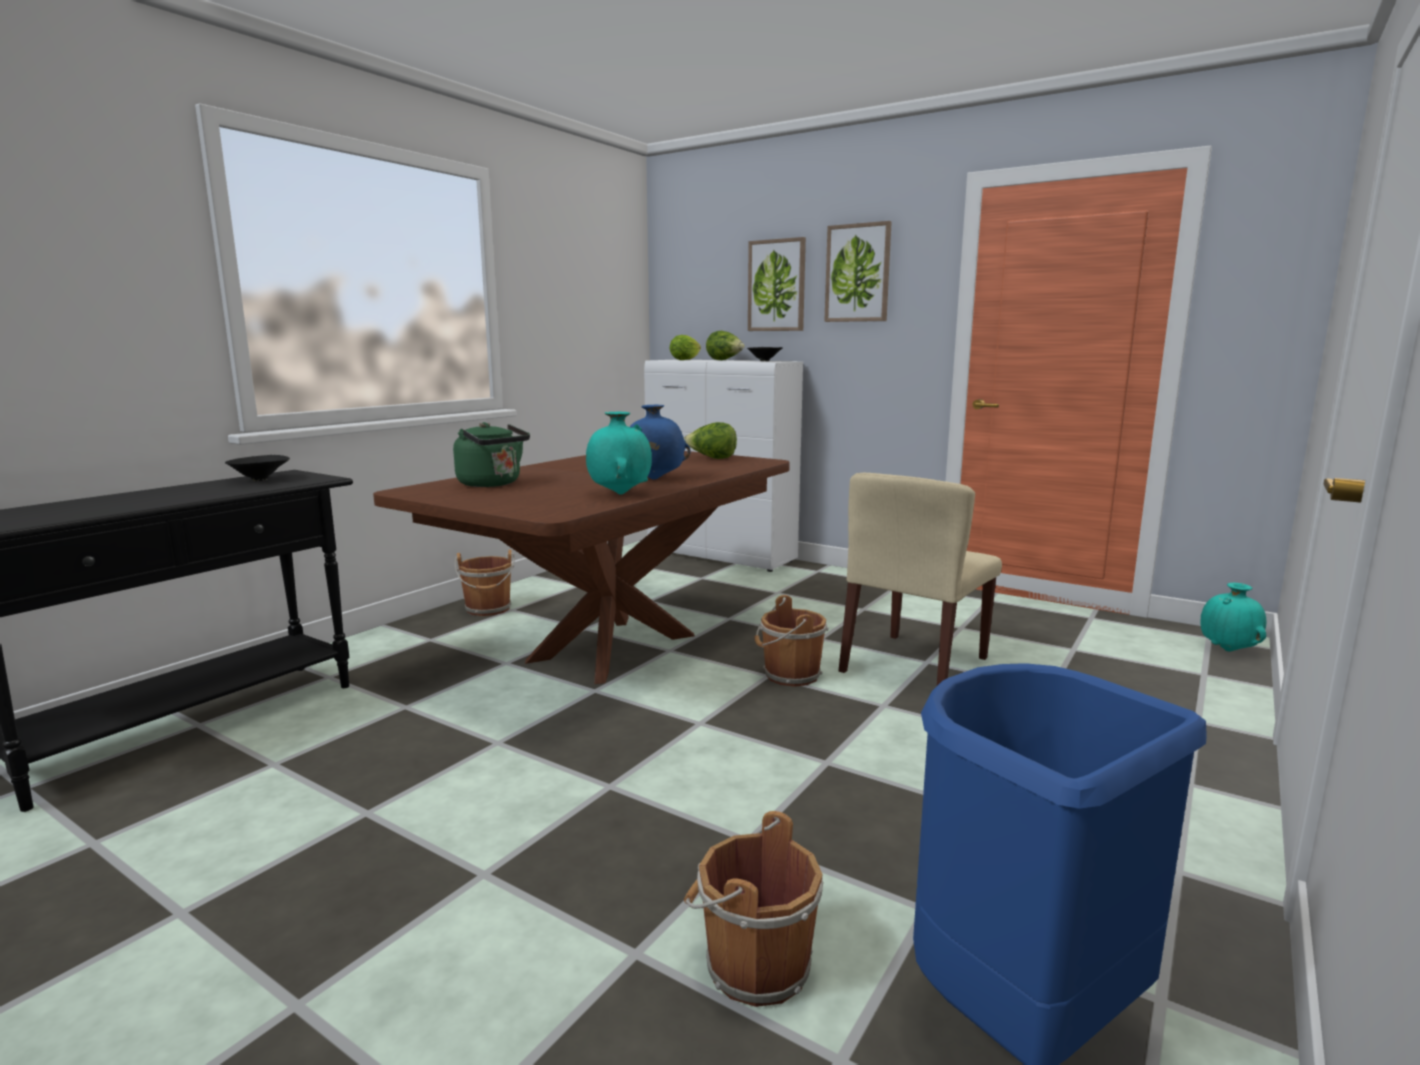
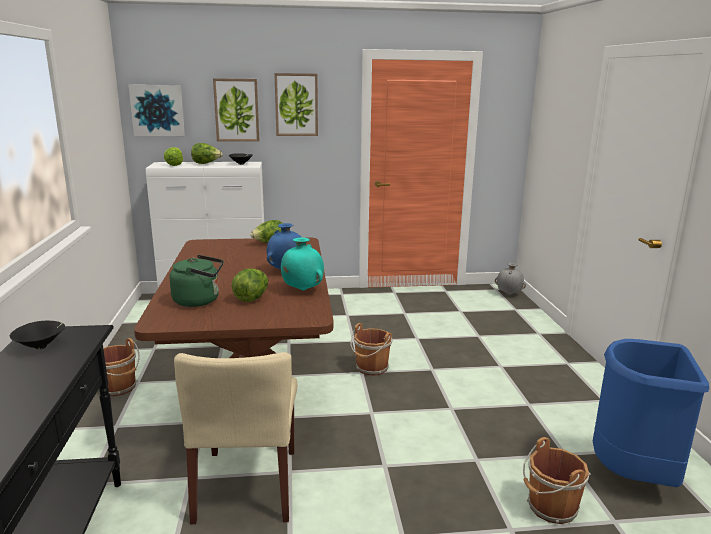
camera: 40 degrees left, 5 degrees up
beige chair [838,473,1002,686] -> beige chair moved to [174,352,297,524]
turquoise vase [1200,583,1266,651] -> grey vase [495,263,526,295]
none -> picture [128,85,185,136]
none -> lettuce [231,269,268,302]

